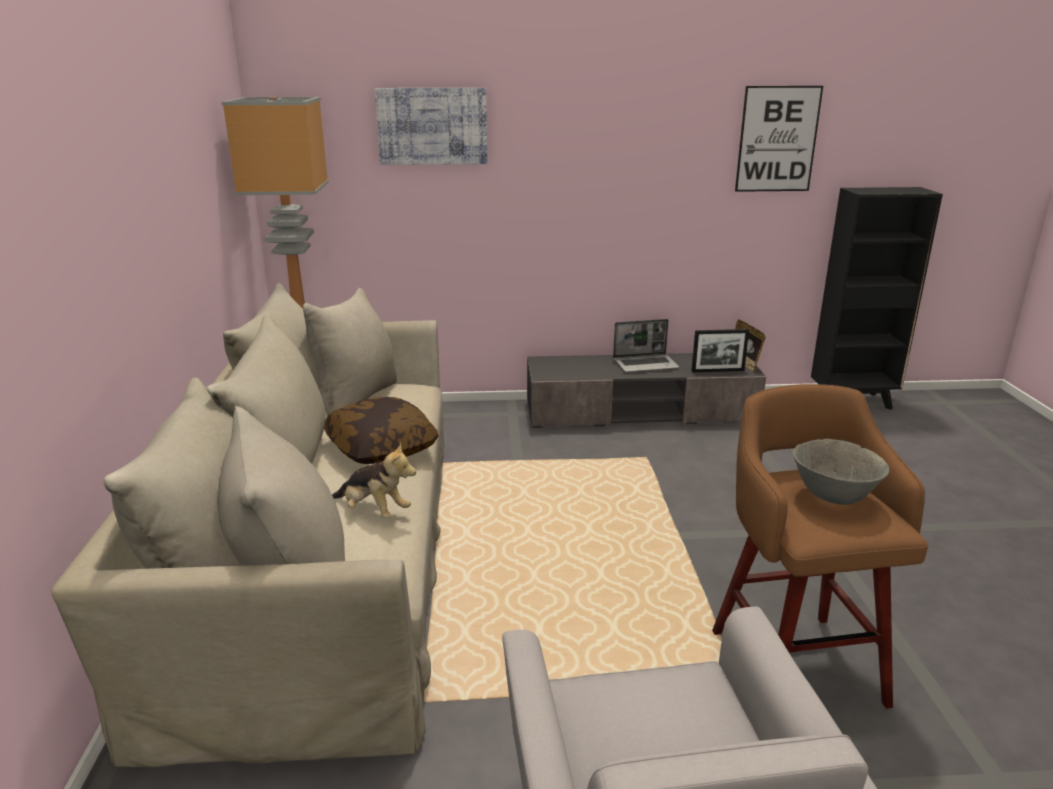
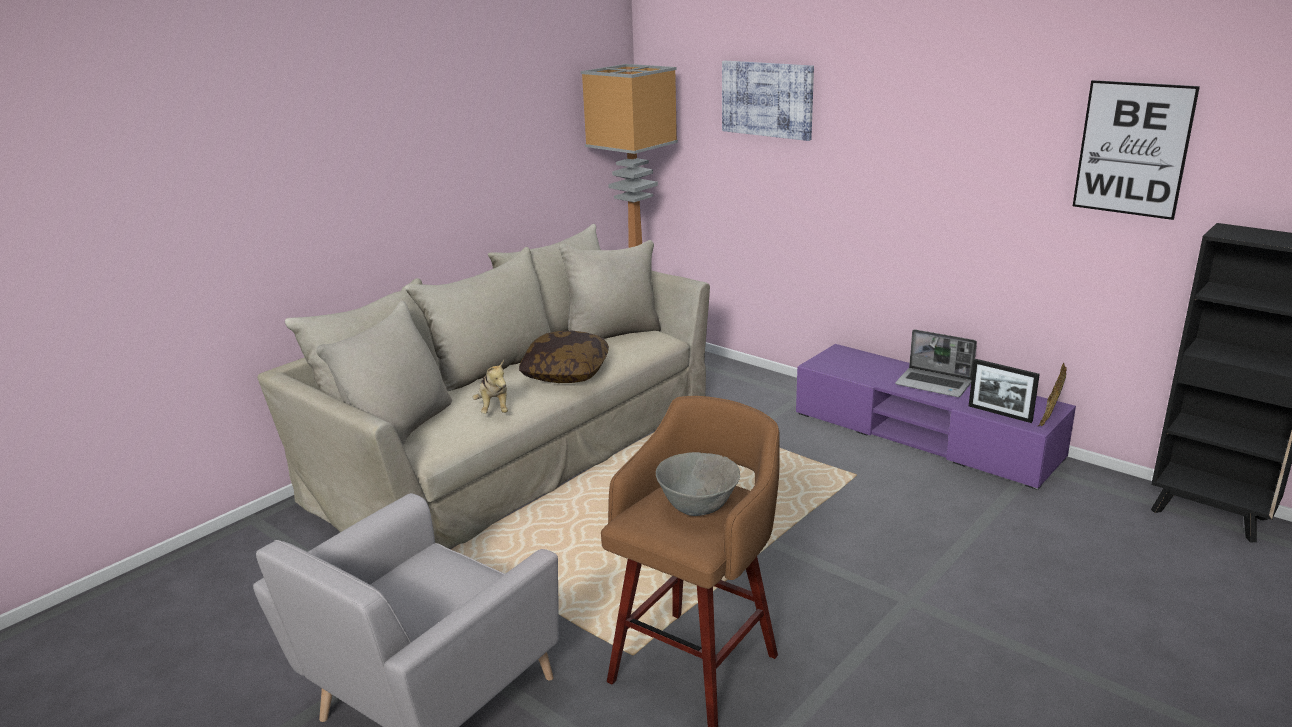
camera: 45 degrees right, 0 degrees up
grey tv stand [527,353,766,428] -> purple tv stand [796,344,1076,490]

